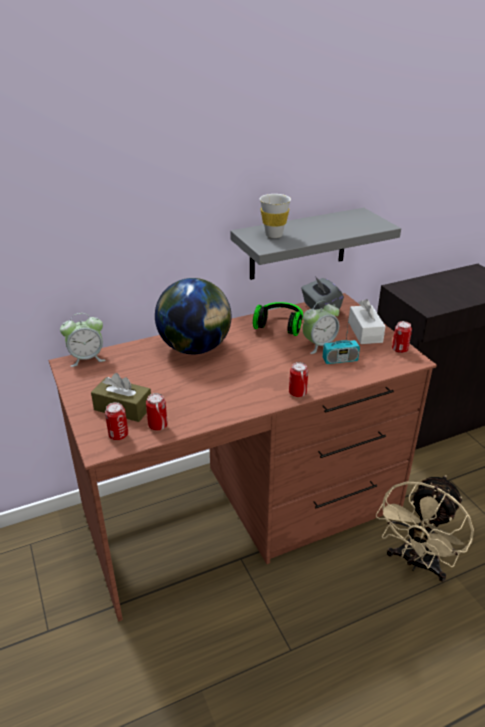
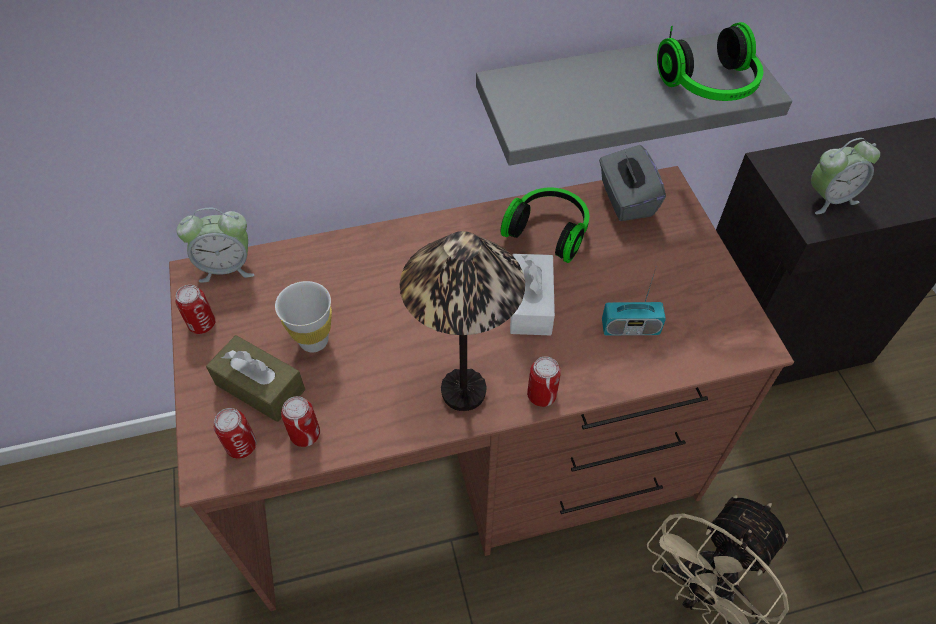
camera: 10 degrees right, 20 degrees up
globe [155,278,231,354] -> none
white cup [260,194,291,238] -> white cup moved to [275,281,332,352]
alarm clock [302,300,340,354] -> alarm clock moved to [811,138,880,214]
white tissue box [349,299,386,344] -> white tissue box moved to [510,254,555,335]
can [392,321,412,353] -> can moved to [175,285,216,334]
none -> table lamp [400,231,525,411]
none -> headphones [657,22,763,101]

